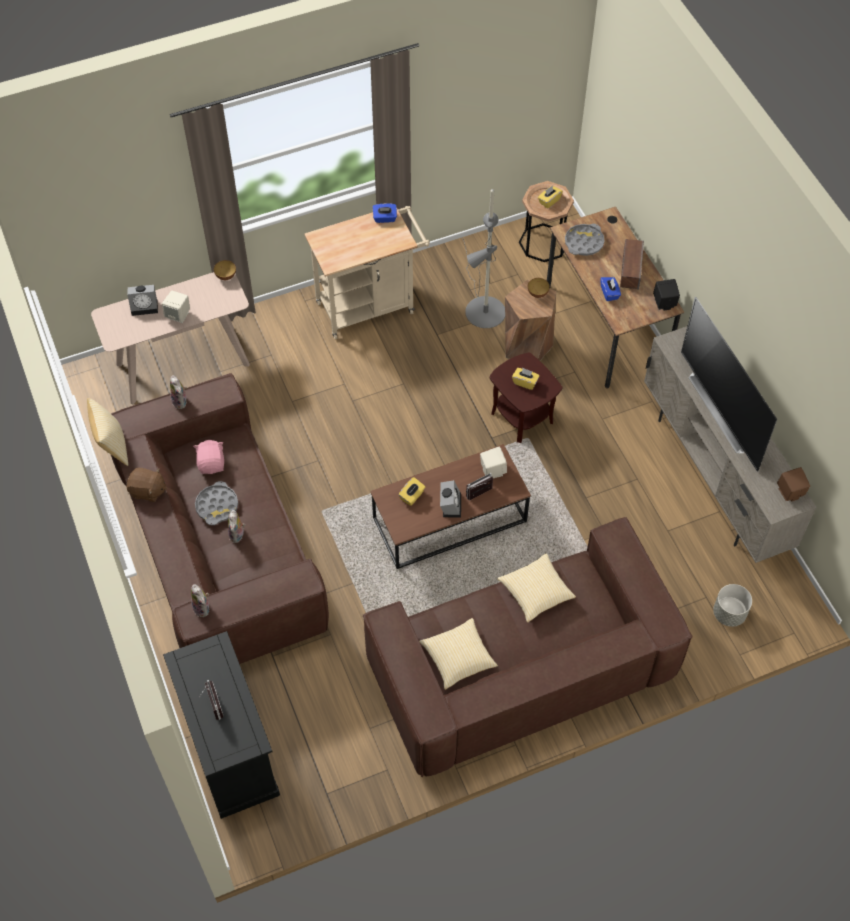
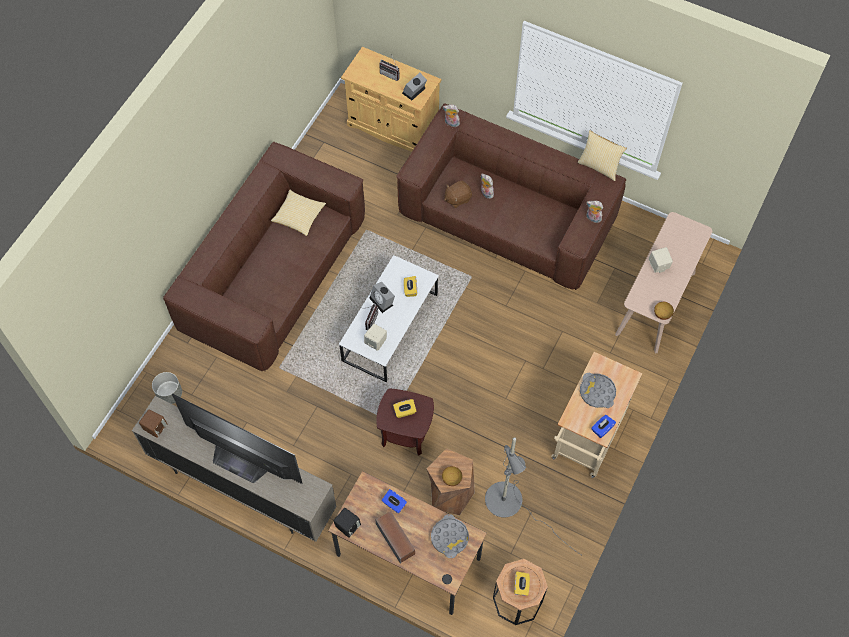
camera: 140 degrees right, 5 degrees up
brown plush toy [126,468,167,502] -> brown plush toy moved to [444,181,472,208]
alarm clock [127,285,158,316] -> alarm clock moved to [402,73,427,100]
black cabinet [163,631,280,819] -> beige cabinet [341,47,441,152]
pink plush toy [193,440,224,474] -> none
grey tray [195,481,238,525] -> grey tray moved to [580,373,616,408]
brown coffee table [370,444,531,569] -> white coffee table [339,255,439,382]
pillow [497,553,576,623] -> none

